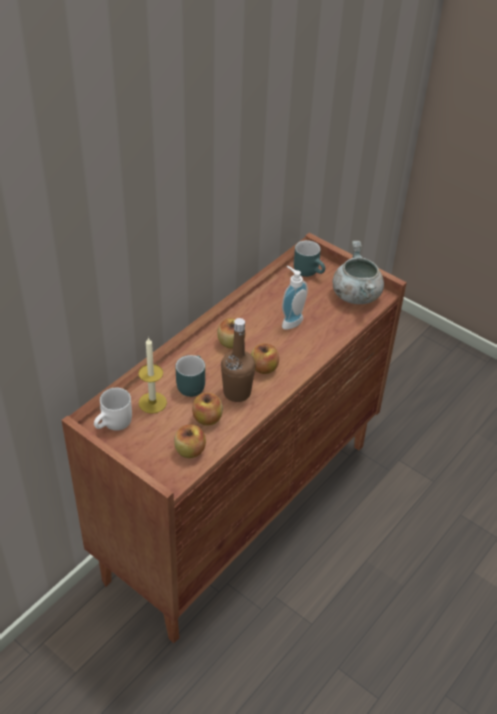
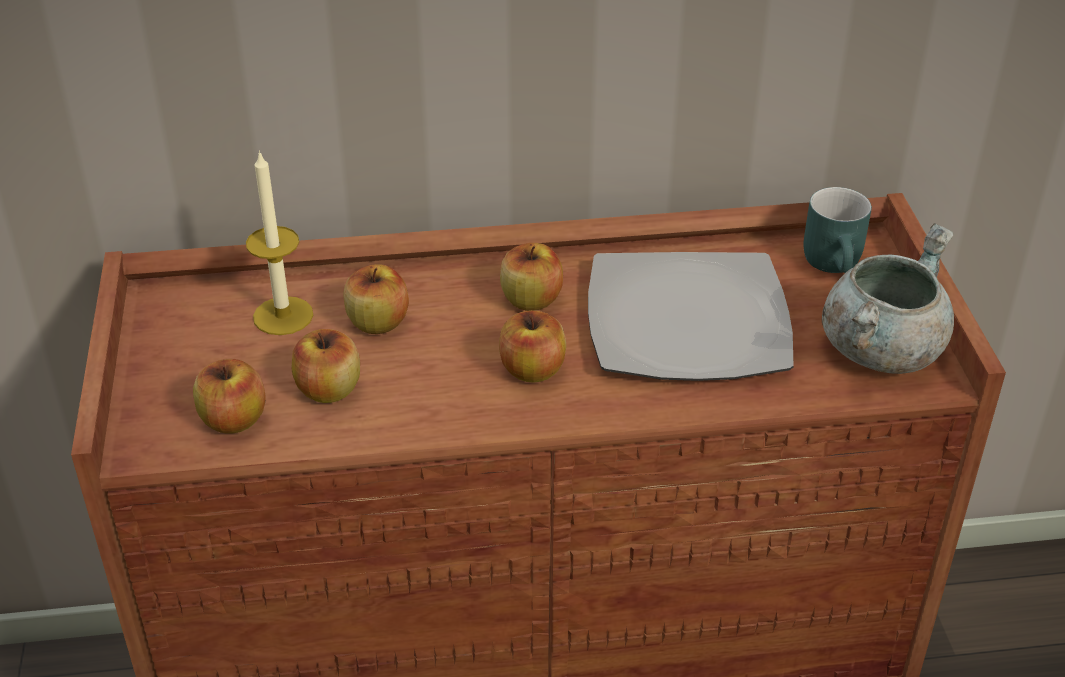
camera: 45 degrees right, 5 degrees down
white mug [94,388,132,431] -> none
turquoise mug [175,355,205,397] -> apple [344,264,409,334]
brown bottle [221,318,255,402] -> none
soap dispenser [282,266,308,330] -> plate [588,252,794,381]

